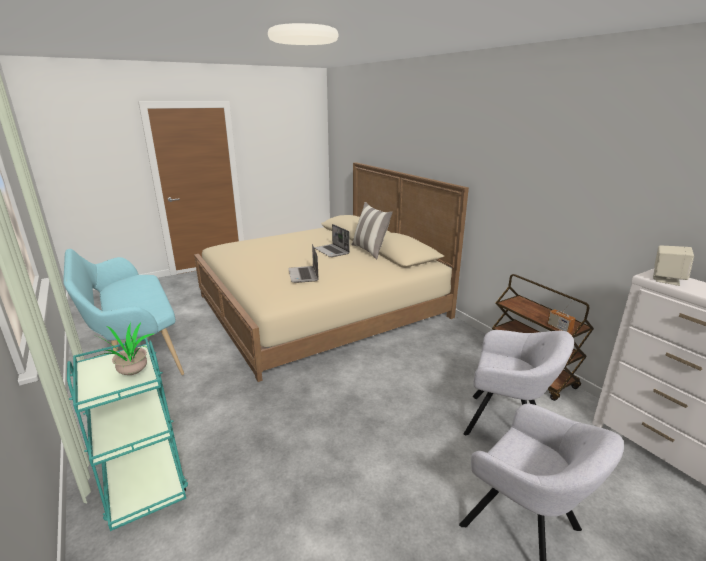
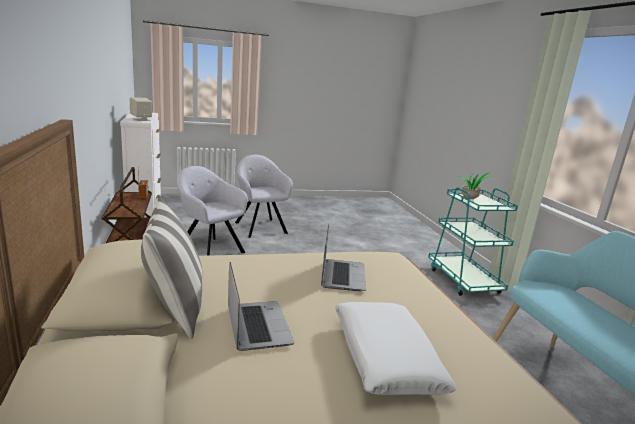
camera: 165 degrees left, 5 degrees down
none -> white pillow [335,302,457,395]

